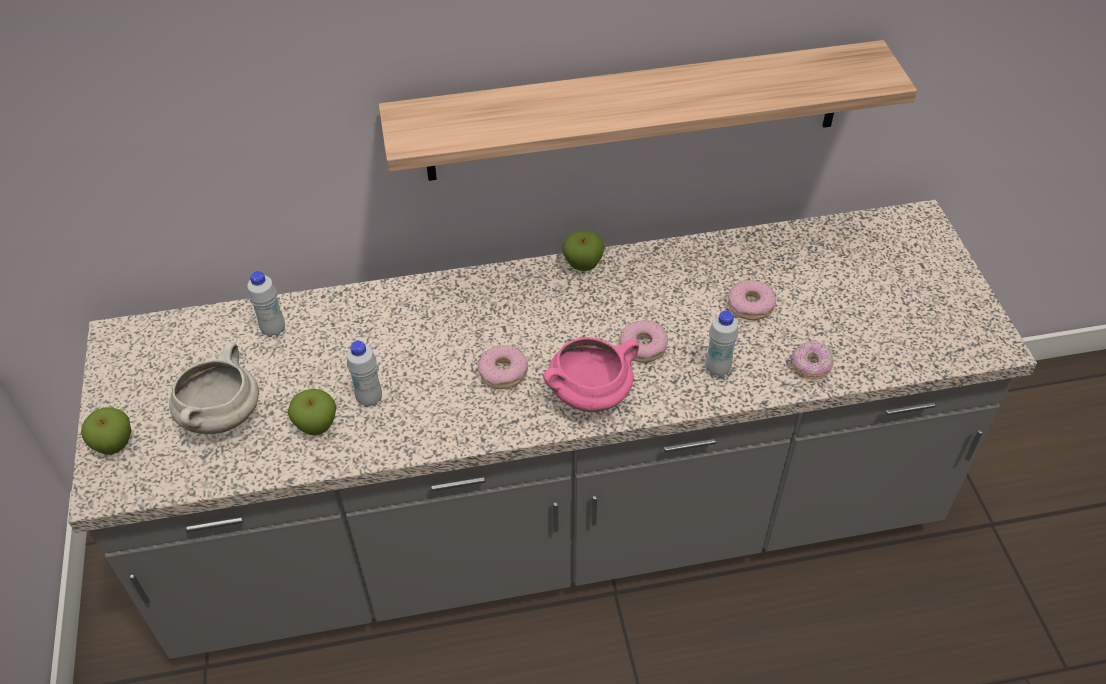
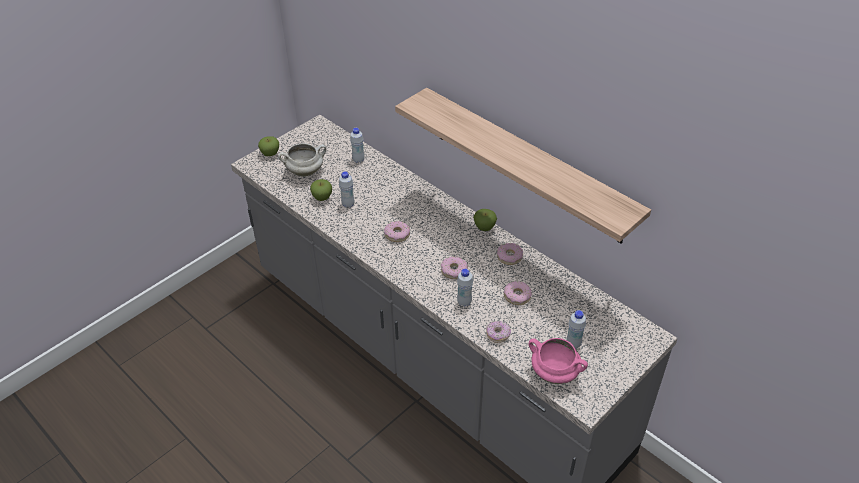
camera: 55 degrees right, 5 degrees down
pink cooking pot [543,337,639,412] -> pink cooking pot moved to [529,338,588,384]
none -> donut [497,243,523,265]
none -> white bottle [566,310,586,349]

